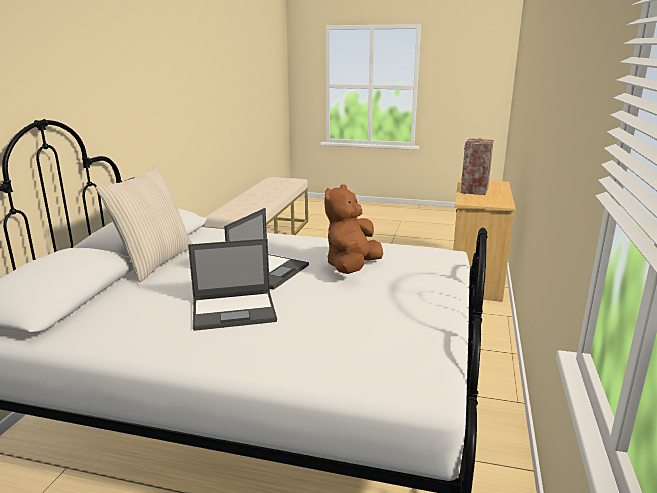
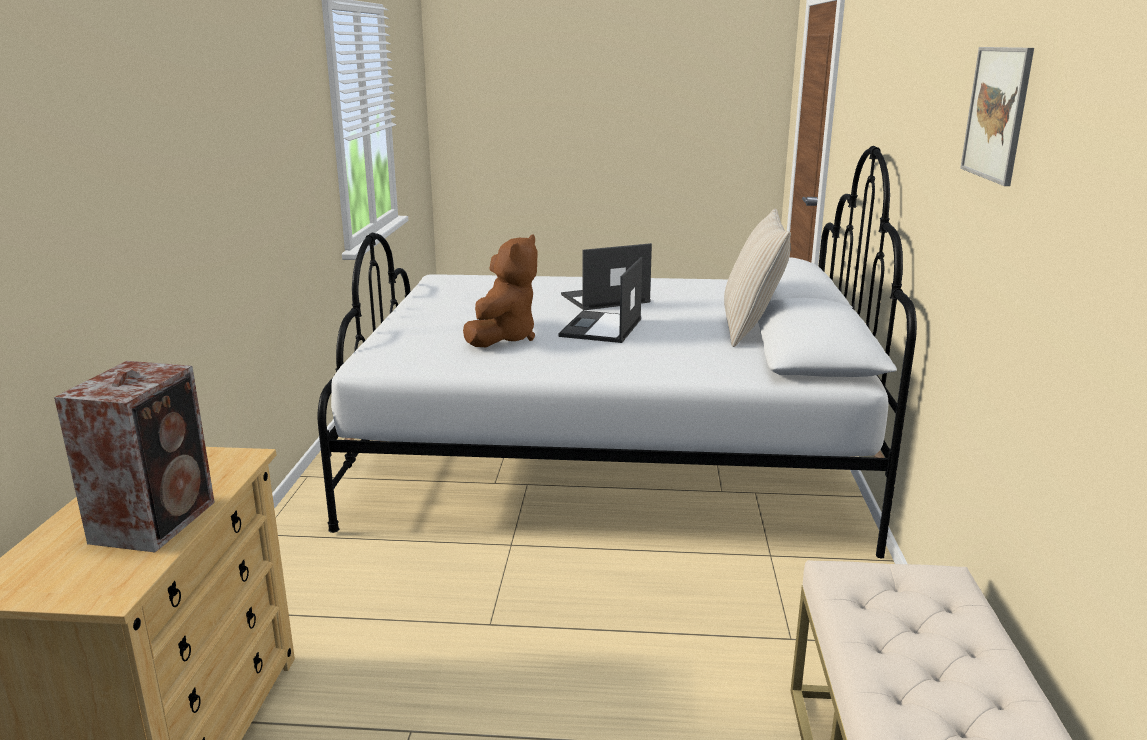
camera: 170 degrees right, 0 degrees up
none -> picture [960,47,1034,186]

